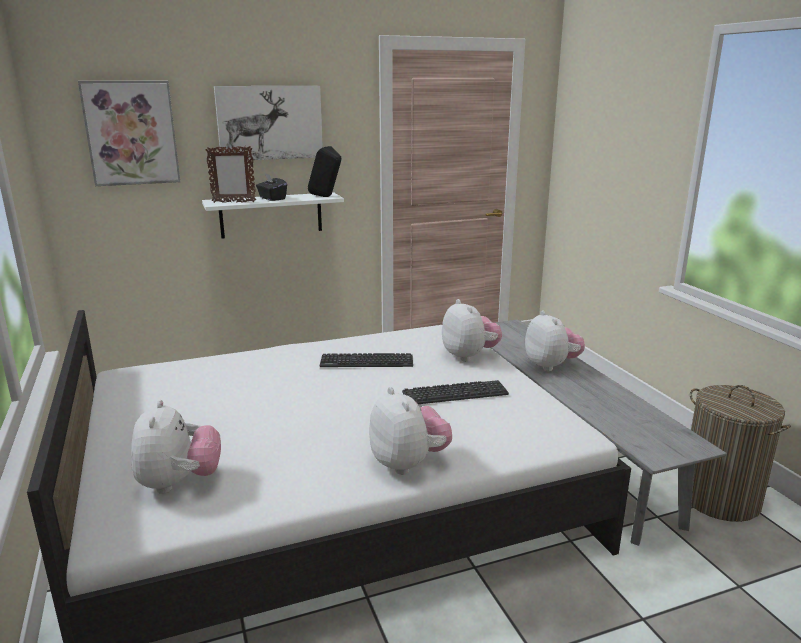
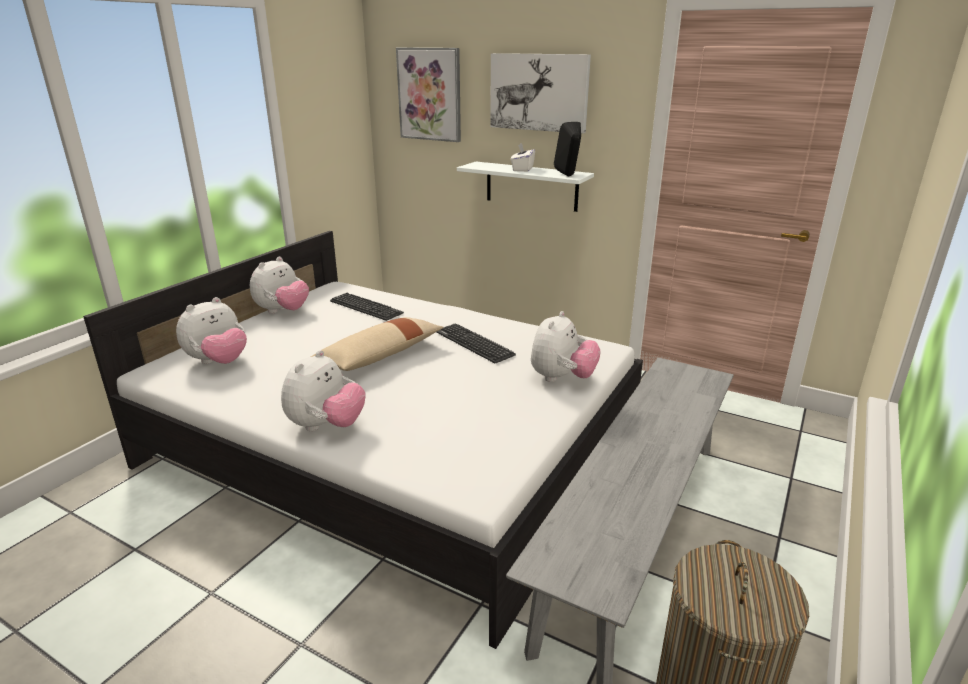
camera: 50 degrees right, 5 degrees up
picture frame [205,146,256,203] -> none
black tissue box [256,173,287,201] -> white tissue box [511,143,535,172]
keyboard [402,380,509,404] -> keyboard moved to [330,293,404,321]
plush toy [525,310,585,371] -> plush toy moved to [250,257,309,314]
none -> beige pillow [310,317,444,371]

